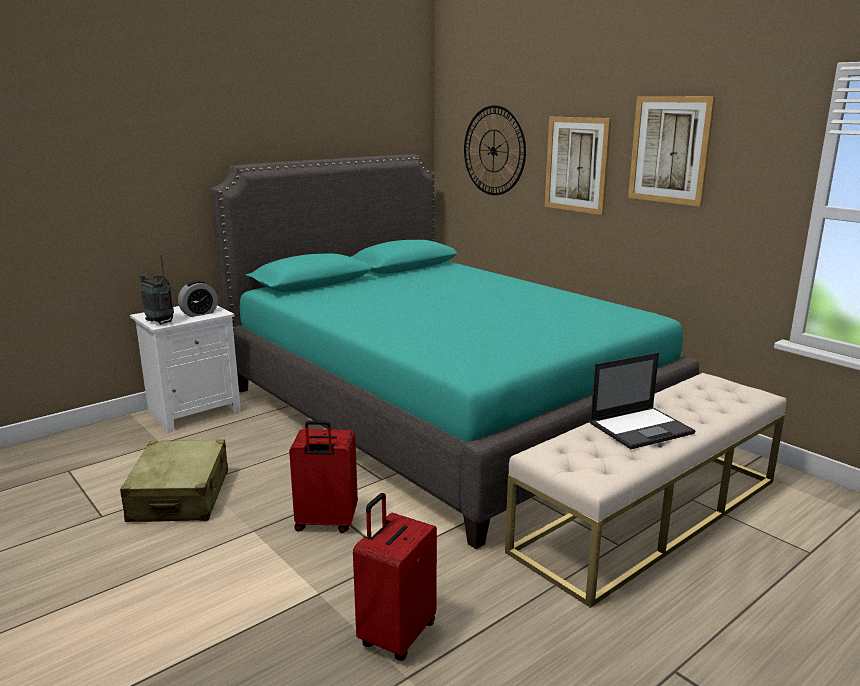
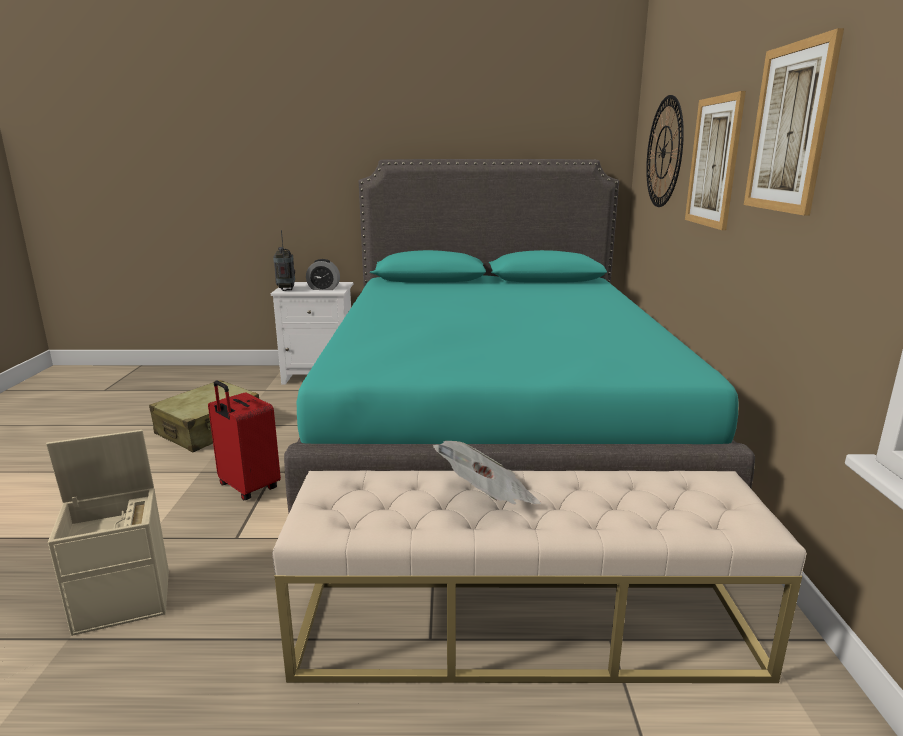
camera: 40 degrees right, 0 degrees up
red suitcase [353,493,437,661] -> beige storage box [46,430,169,636]
laptop [589,353,695,449] -> newspaper [433,441,541,505]

